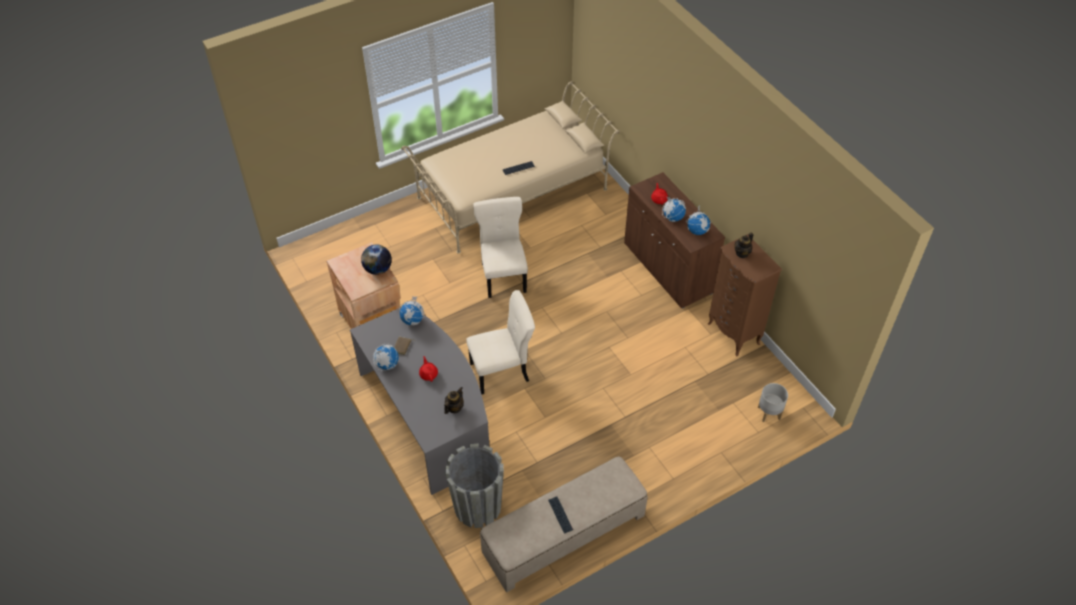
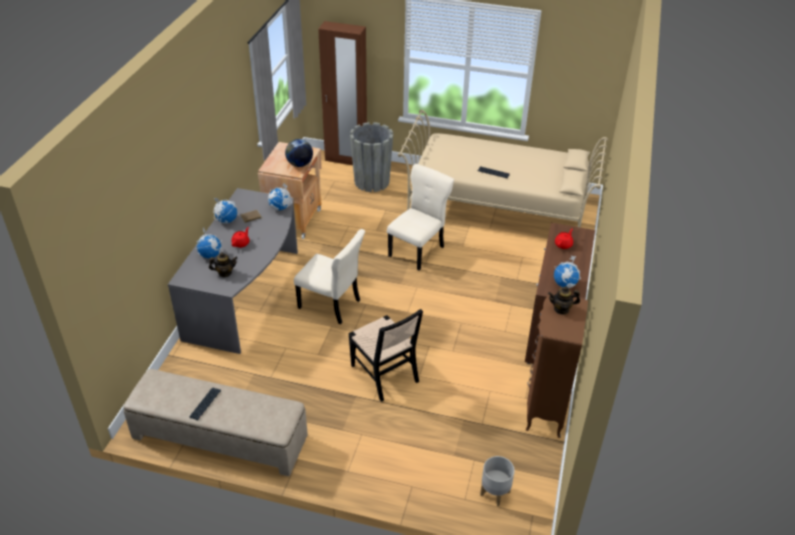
camera: 45 degrees right, 10 degrees down
grey planter [445,443,504,528] -> grey planter moved to [350,122,393,192]
globe [662,197,686,222] -> globe moved to [195,227,222,259]
none -> brown wardrobe [318,21,367,165]
none -> chair [349,309,423,402]

